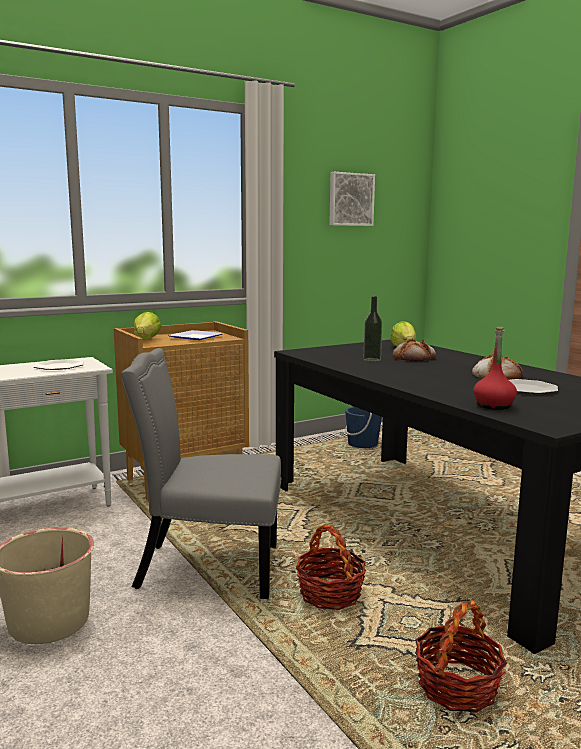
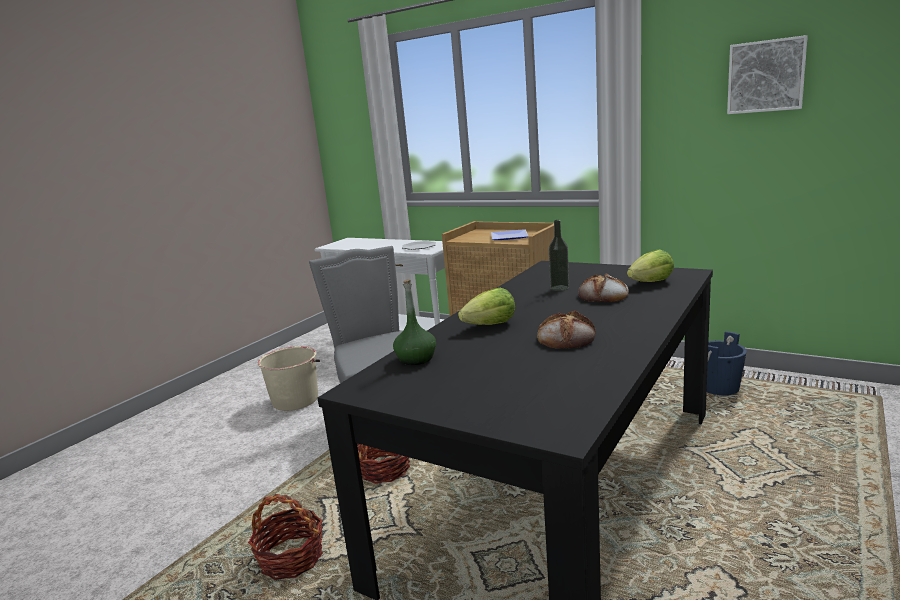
camera: 65 degrees right, 5 degrees up
lettuce [134,312,161,339] -> lettuce moved to [458,288,515,325]
red bottle [473,327,517,410] -> green bottle [393,279,436,365]
plate [509,379,558,394] -> none

